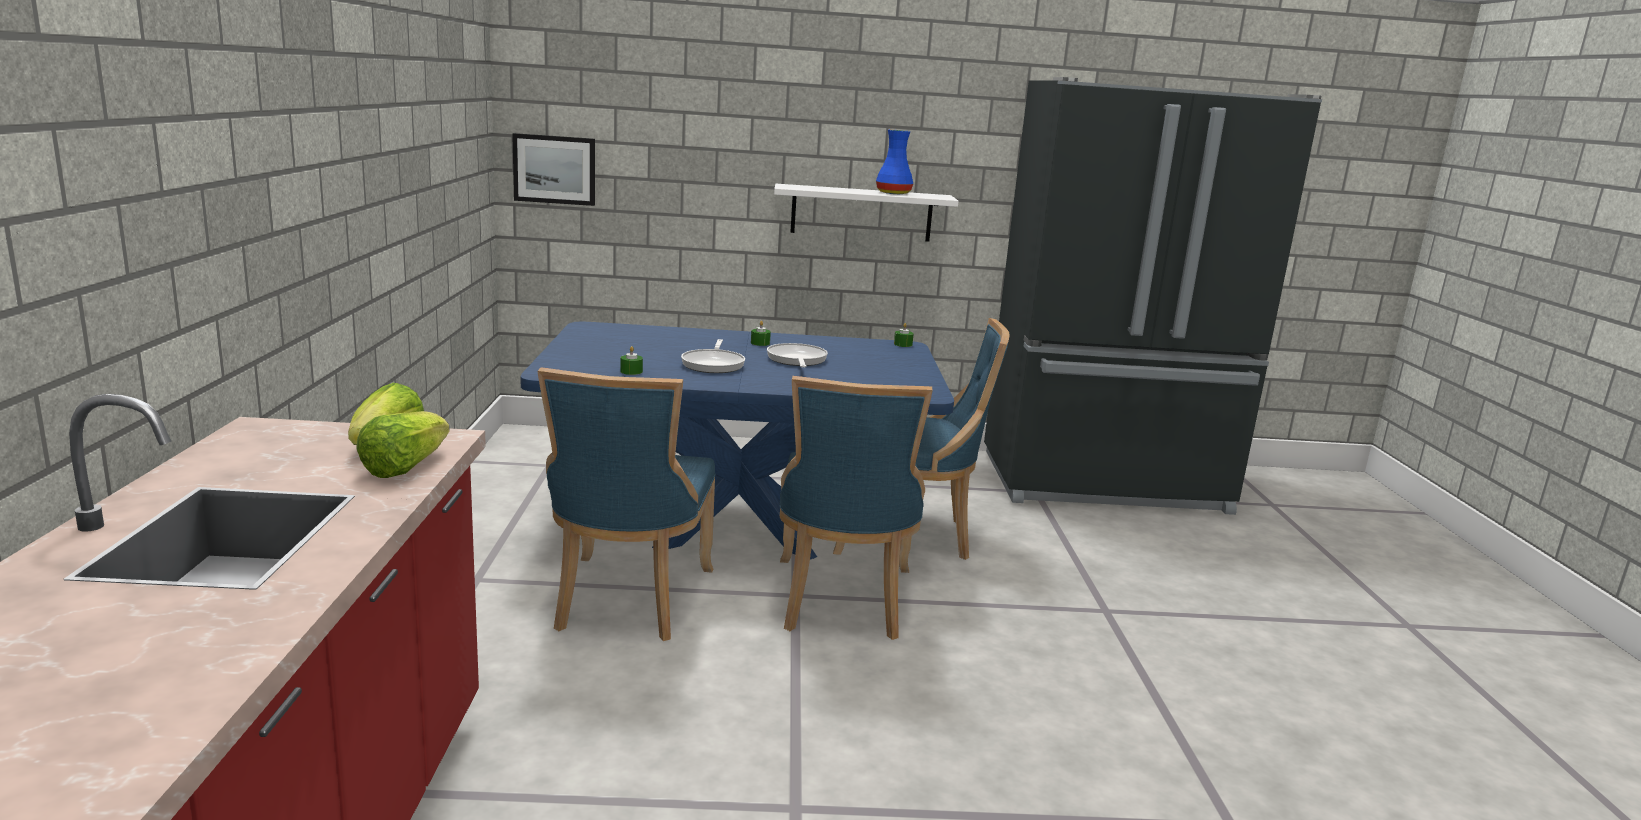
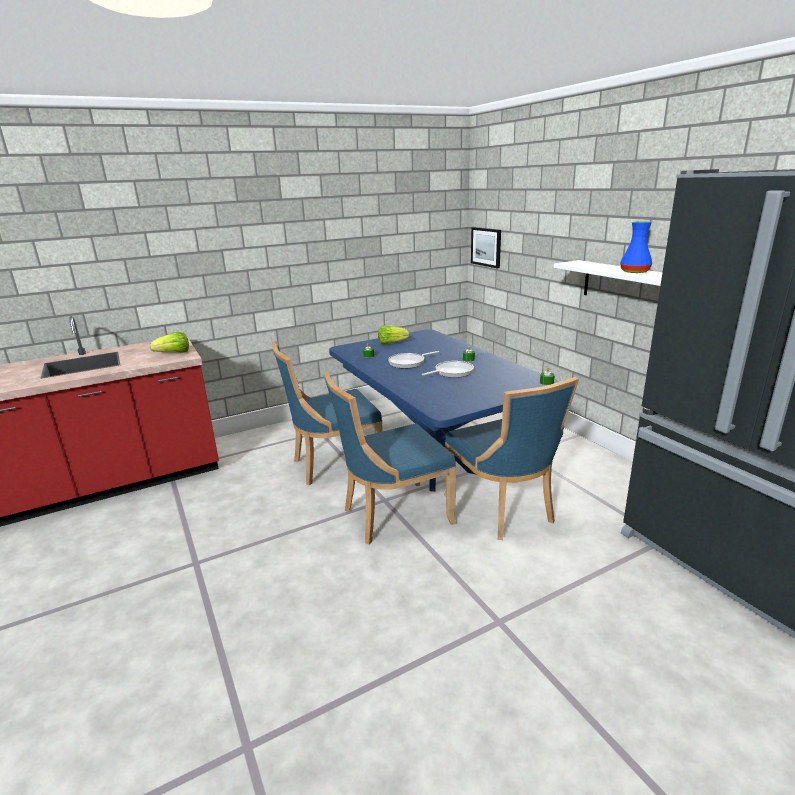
camera: 65 degrees right, 5 degrees up
lettuce [356,411,450,478] -> lettuce moved to [378,326,409,344]

